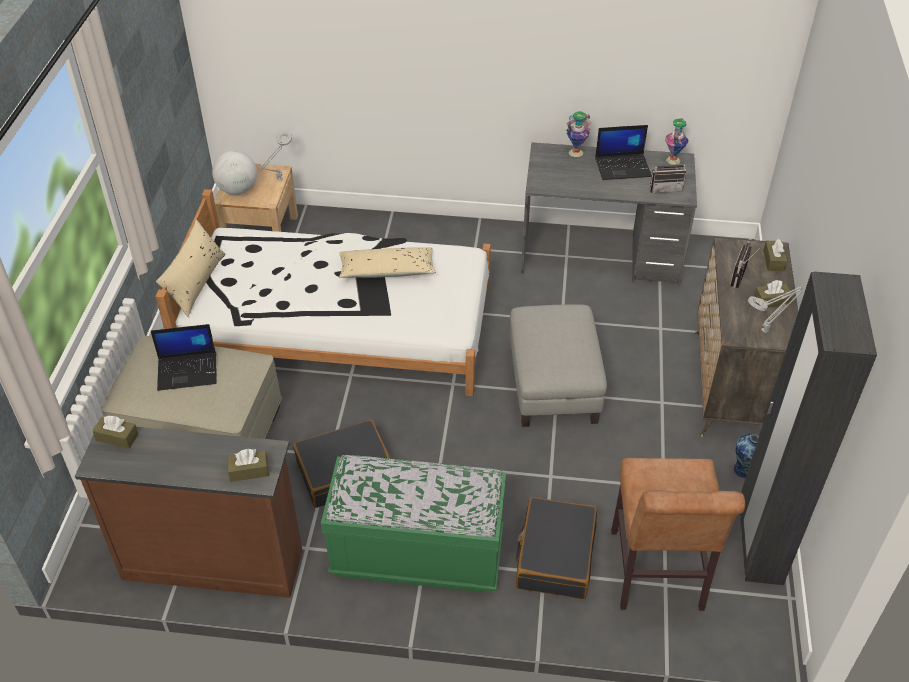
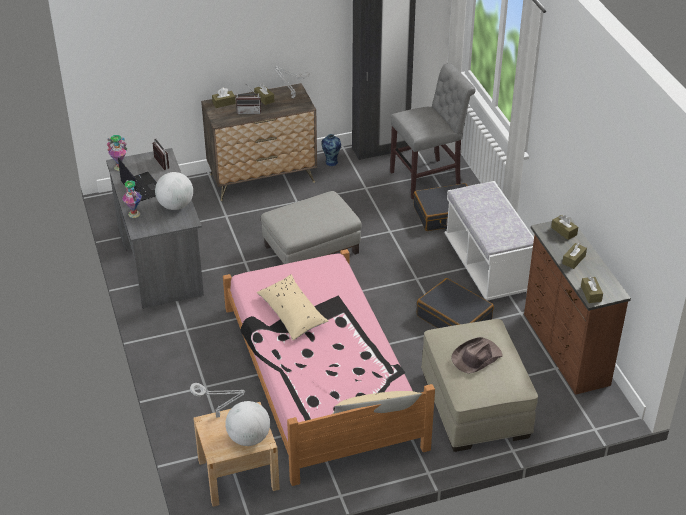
camera: 115 degrees left, 5 degrees down
laptop [151,324,217,391] -> brown hat [451,337,503,374]
white bed [155,189,491,396] -> pink bed [223,249,435,486]
green bench [321,455,506,592] -> white bench [445,181,534,301]
brown chair [611,458,745,611] -> grey chair [390,63,476,199]
none -> globe [155,172,193,210]
none -> brown tissue box [562,243,587,269]

